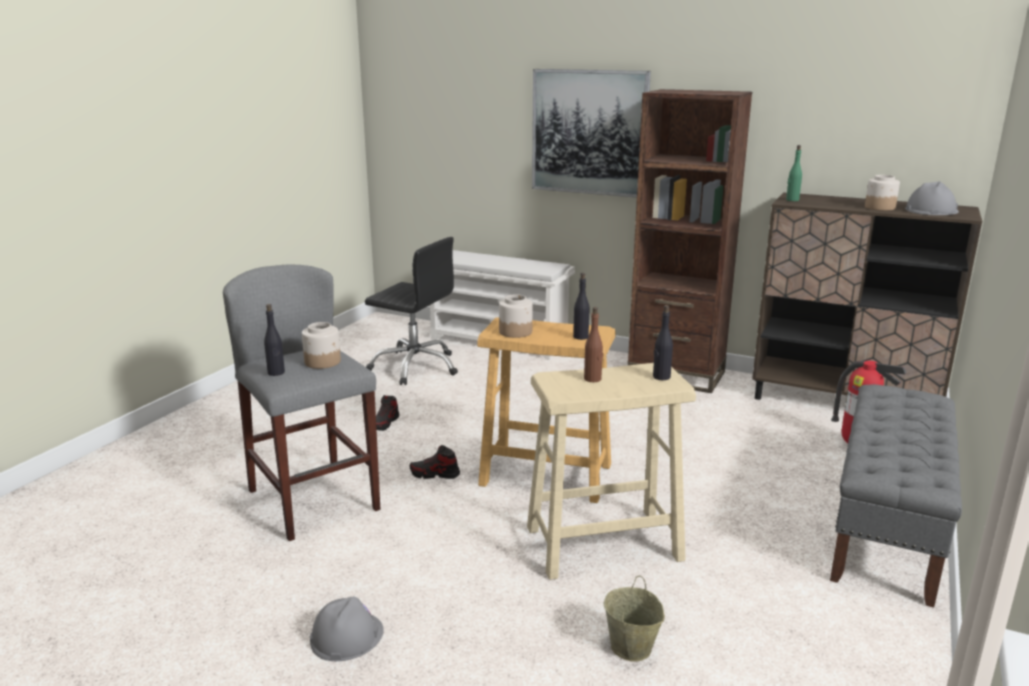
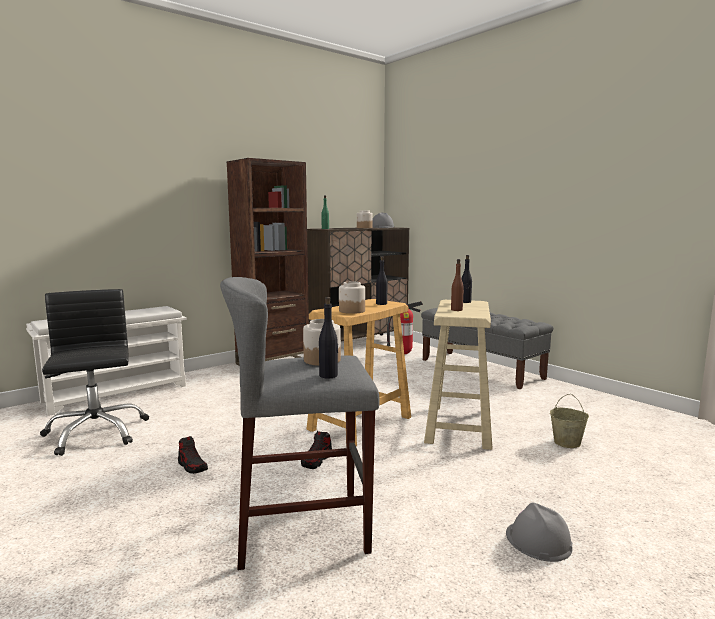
camera: 65 degrees left, 10 degrees down
black office chair [365,237,458,385] -> black office chair turned 75 degrees counterclockwise [40,289,149,456]
picture [532,69,651,198] -> none

